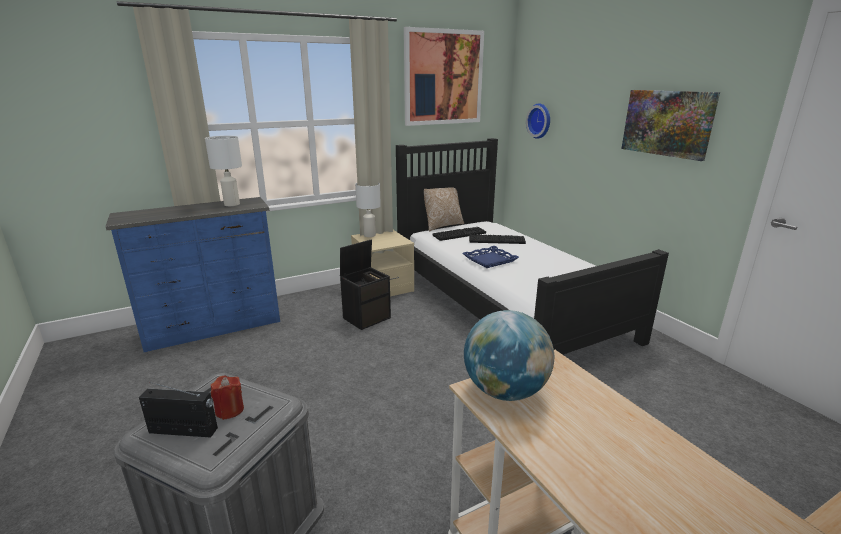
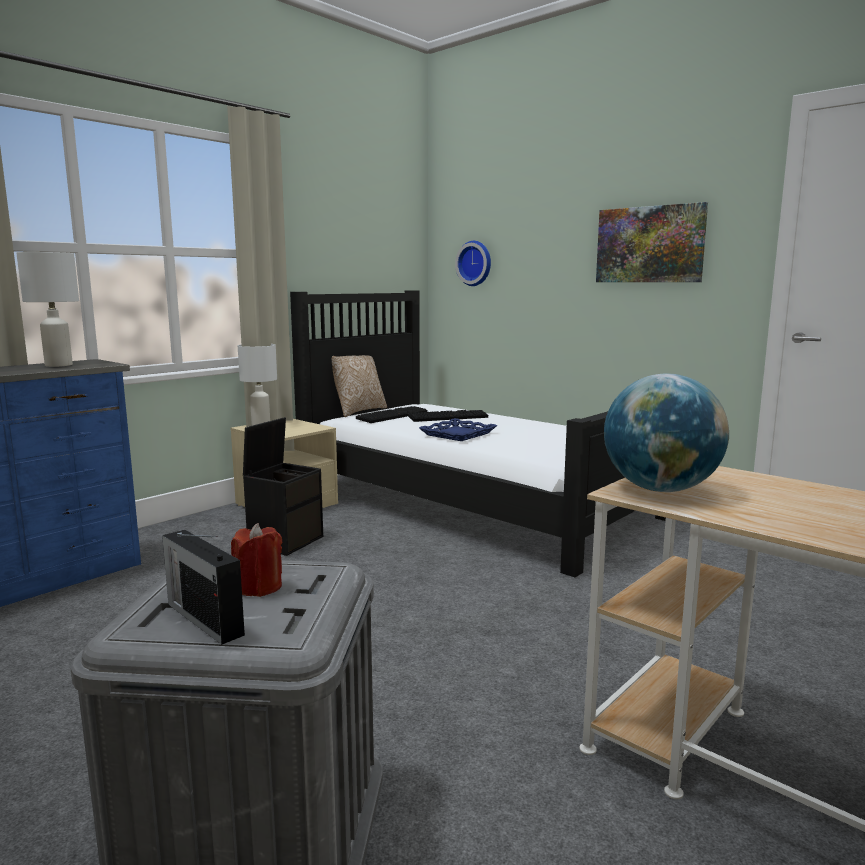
camera: 20 degrees left, 10 degrees down
radio [139,382,218,438] -> radio turned 120 degrees counterclockwise [162,530,245,645]
picture [404,27,484,126] -> none

